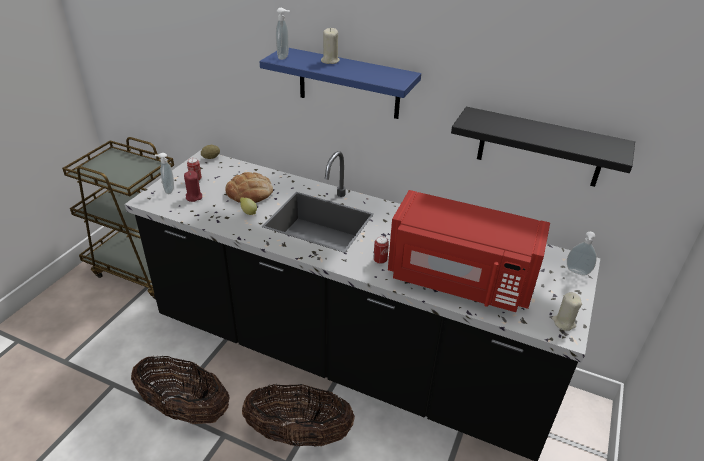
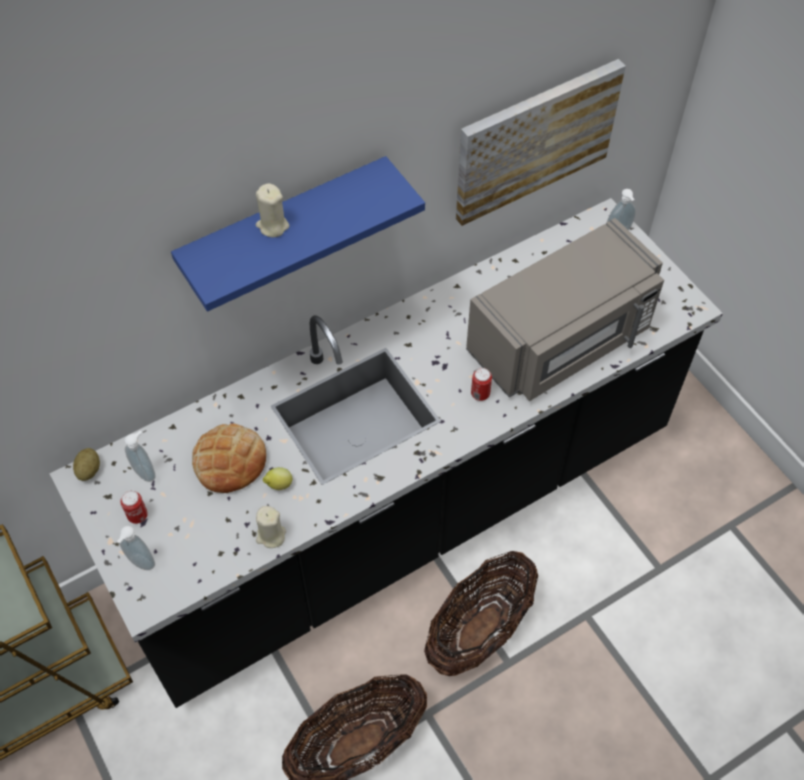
camera: 55 degrees left, 20 degrees up
red candle [184,171,202,202] -> none
soap dispenser [276,8,290,60] -> soap dispenser moved to [124,431,156,482]
red microwave [388,190,550,312] -> grey microwave [466,218,664,401]
black shelf [451,107,635,187] -> picture [456,59,626,226]
beige candle [552,292,582,331] -> beige candle moved to [256,506,286,548]

